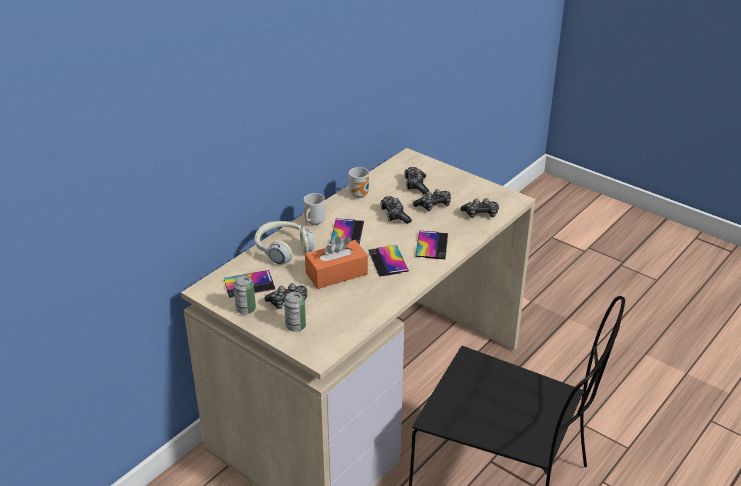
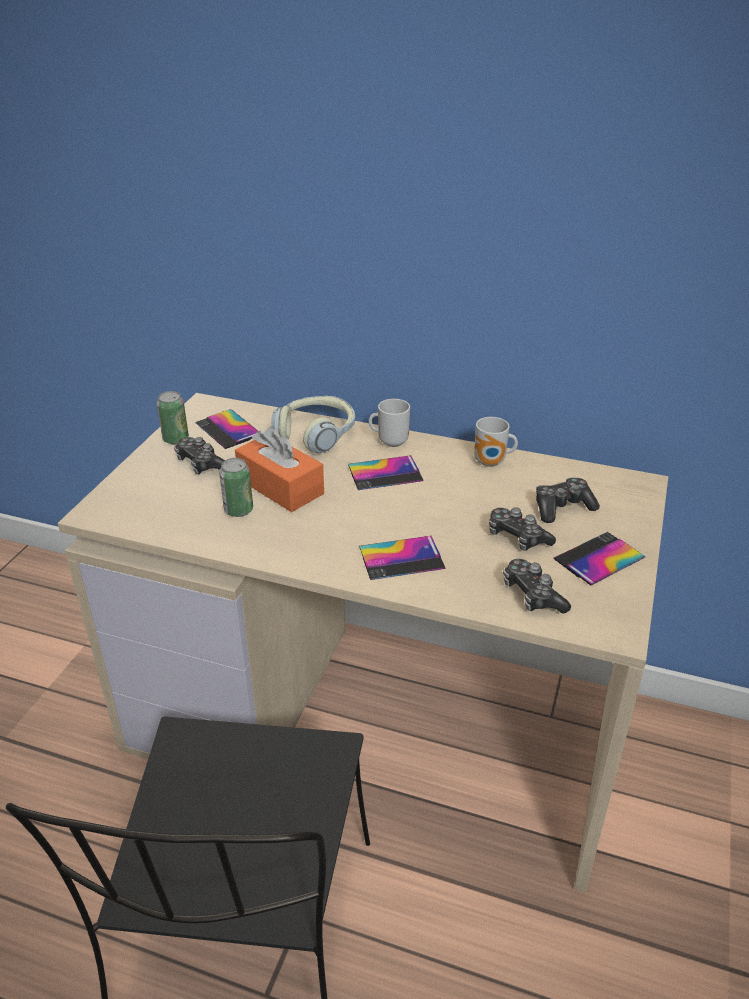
camera: 70 degrees right, 0 degrees up
can [284,292,306,332] -> can moved to [219,458,253,517]
phone [368,245,409,277] -> phone moved to [554,532,645,586]
game controller [380,196,412,224] -> none

